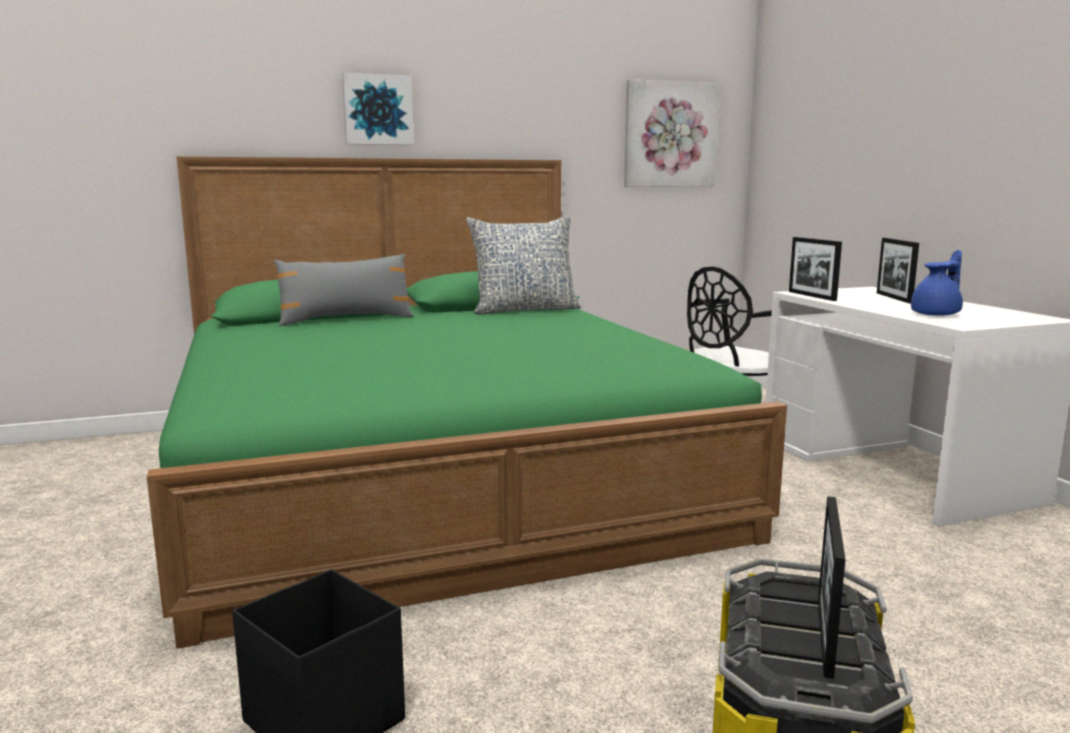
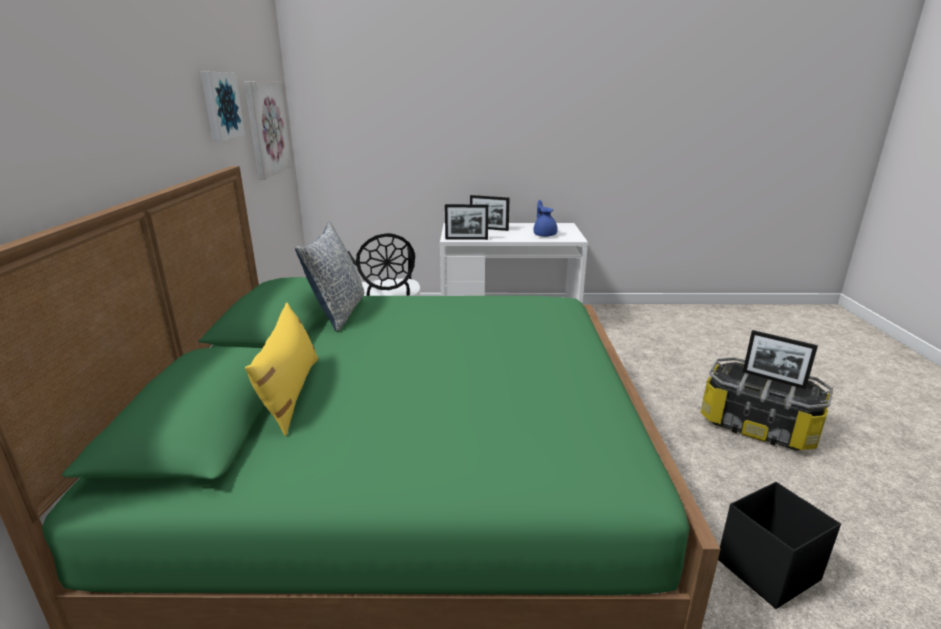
camera: 70 degrees left, 10 degrees up
grey pillow [274,254,414,326] -> yellow pillow [245,302,318,436]
picture [342,73,414,145] -> picture moved to [201,72,245,141]

